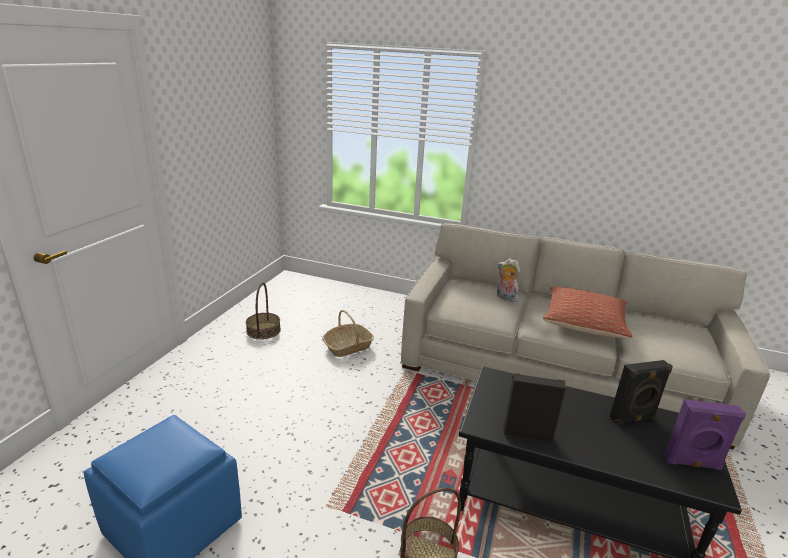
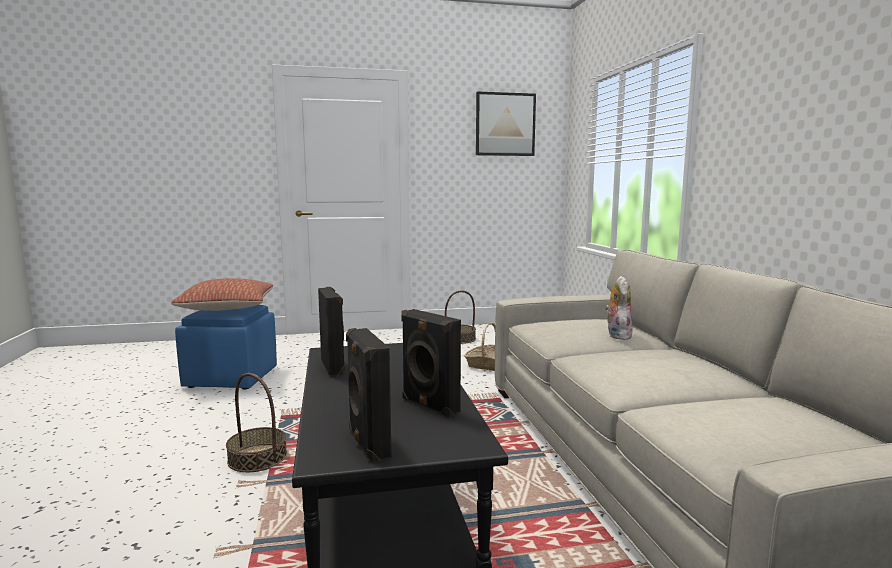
camera: 60 degrees right, 15 degrees down
pillow [543,286,633,339] -> pillow moved to [171,278,273,311]
purple speaker [664,399,746,470] -> black speaker [346,328,392,463]
none -> picture [476,91,536,156]

